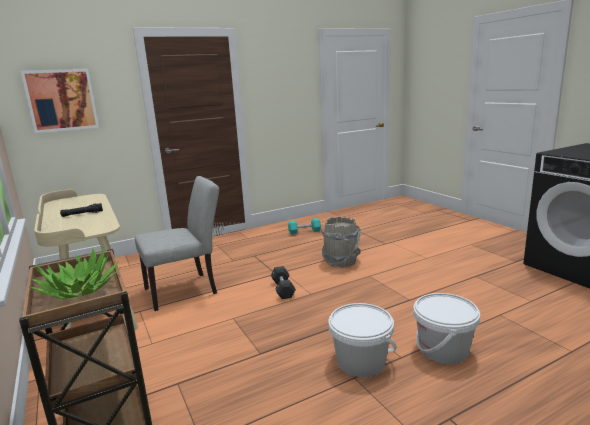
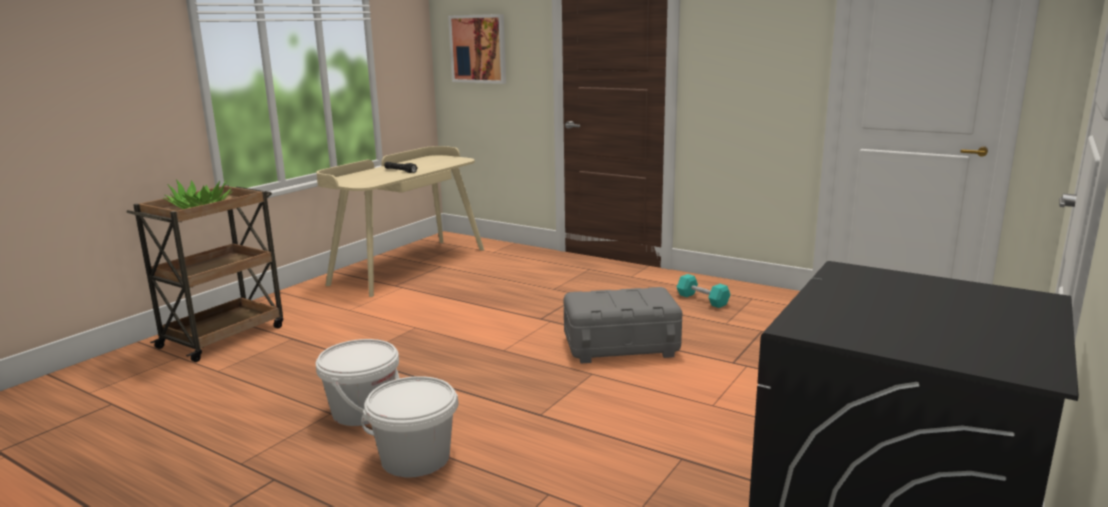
camera: 60 degrees right, 0 degrees up
grey chair [135,176,219,311] -> none
black dumbbell [271,266,296,299] -> none
grey bucket [321,216,361,268] -> grey storage box [564,287,682,364]

